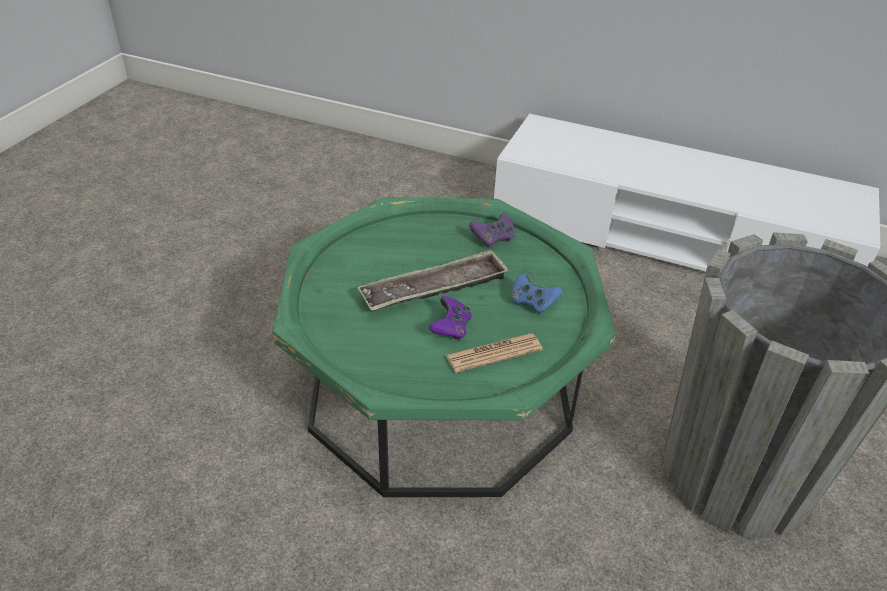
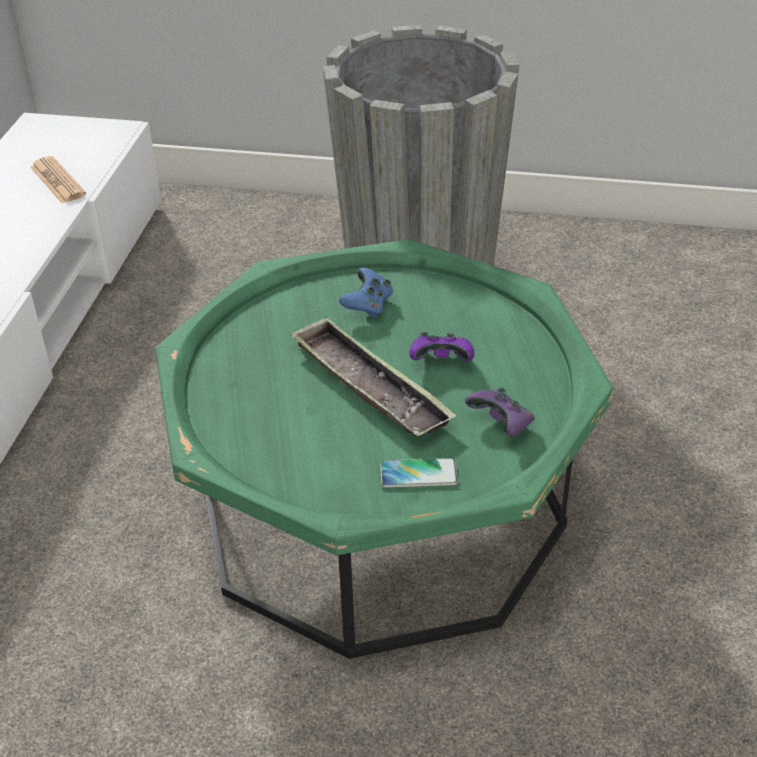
camera: 100 degrees left, 0 degrees up
newspaper [446,333,542,373] -> newspaper moved to [30,156,86,203]
purple game controller [469,213,515,248] -> purple game controller moved to [465,387,535,436]
none -> phone [380,458,458,488]

